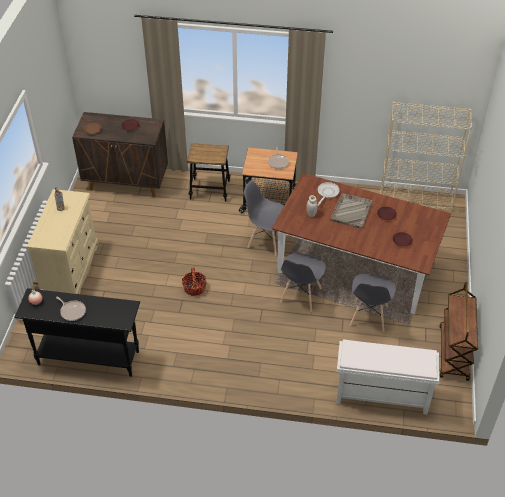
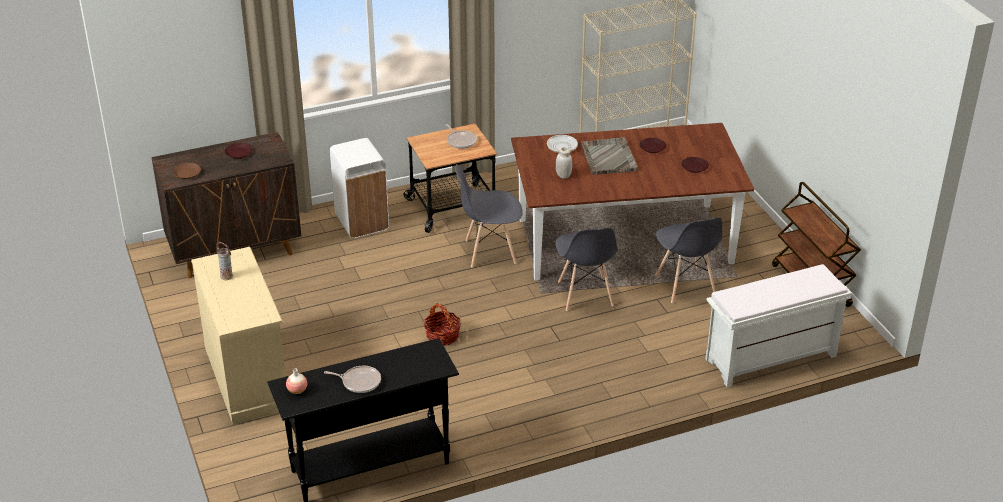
camera: 30 degrees left, 10 degrees down
stool [187,143,230,202] -> white trash can [330,138,389,238]

